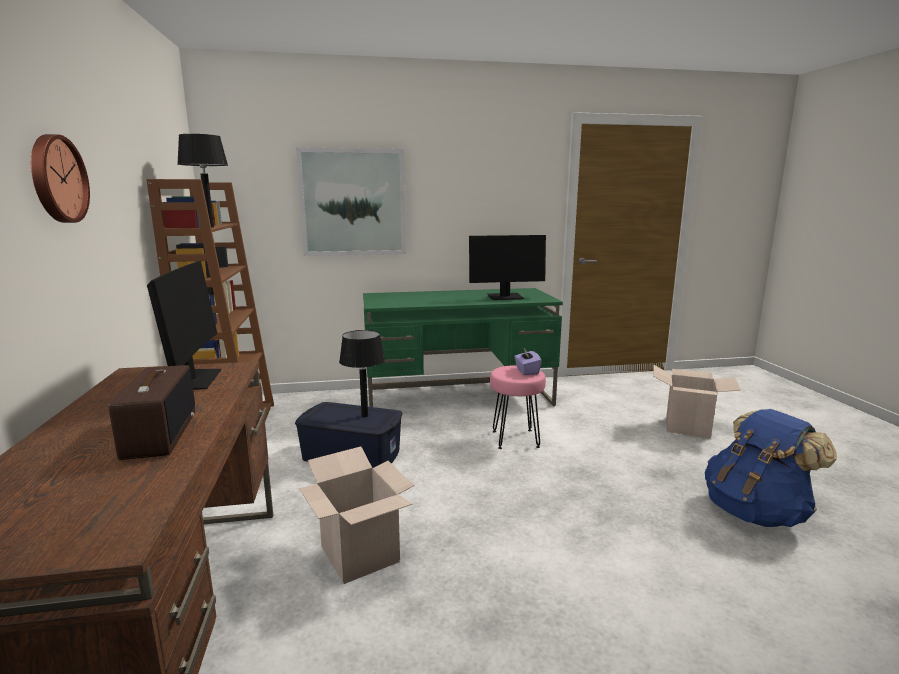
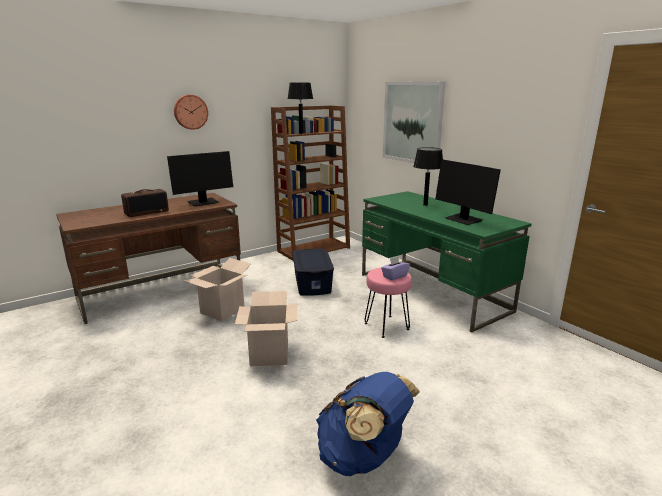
camera: 65 degrees right, 5 degrees up
black table lamp [339,330,385,418] -> black table lamp moved to [413,147,443,206]
cardboard box [653,365,741,439] -> cardboard box moved to [235,291,297,366]

